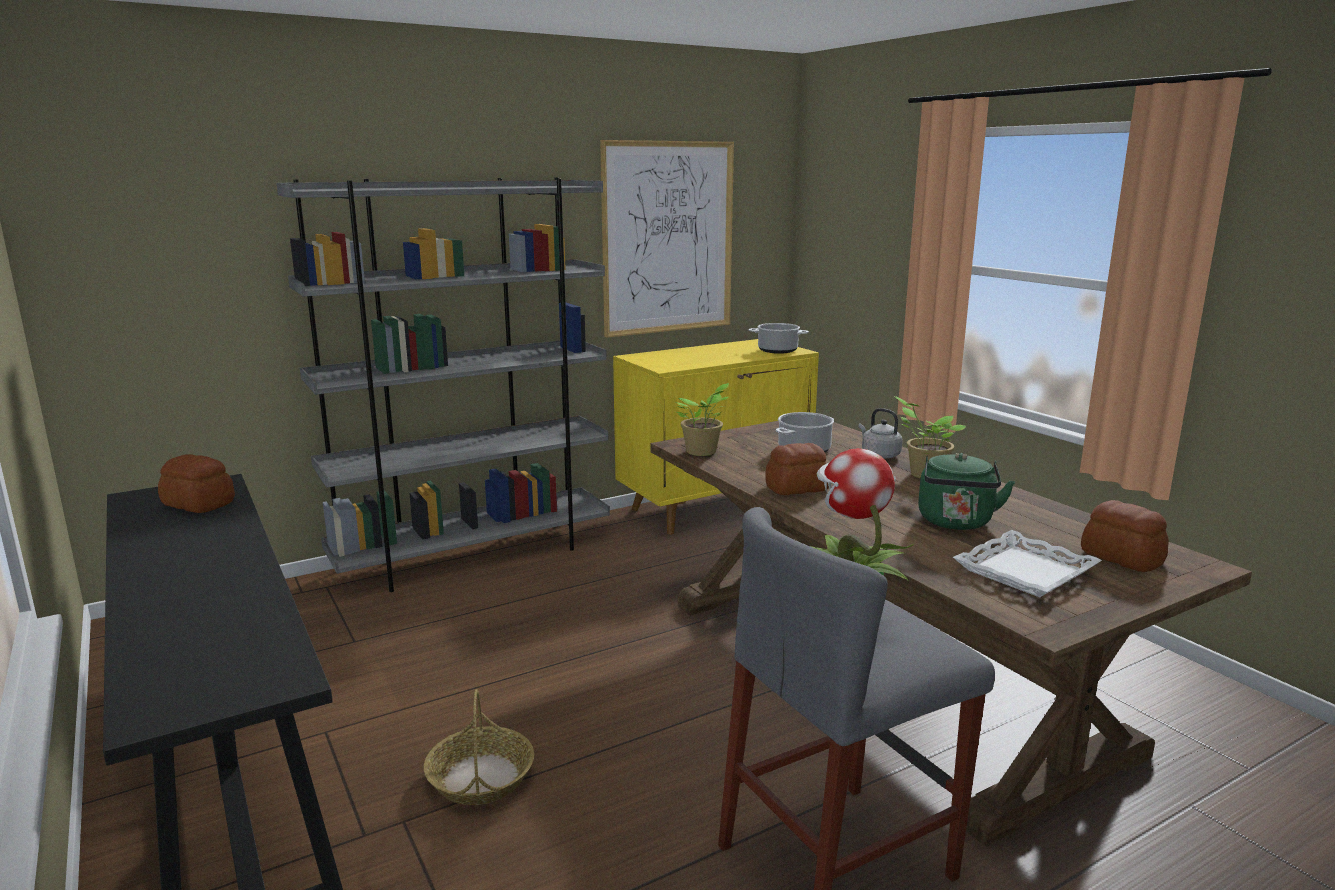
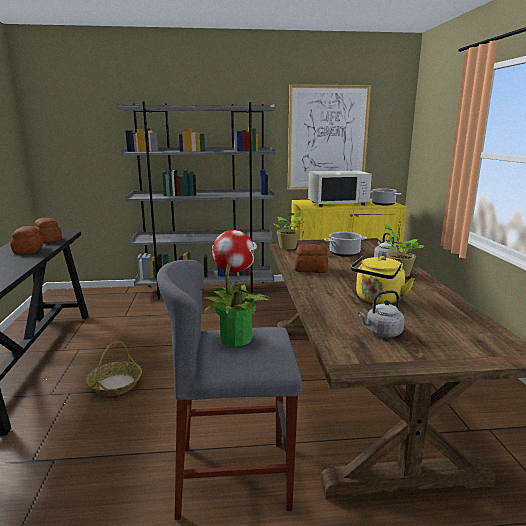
camera: 25 degrees right, 0 degrees up
green kettle [918,453,1015,530] -> yellow kettle [351,255,415,304]
white tray [953,530,1102,597] -> grey kettle [358,290,405,337]
bread [1081,500,1169,572] -> bread moved to [10,226,43,254]
none -> white microwave [308,171,372,207]

